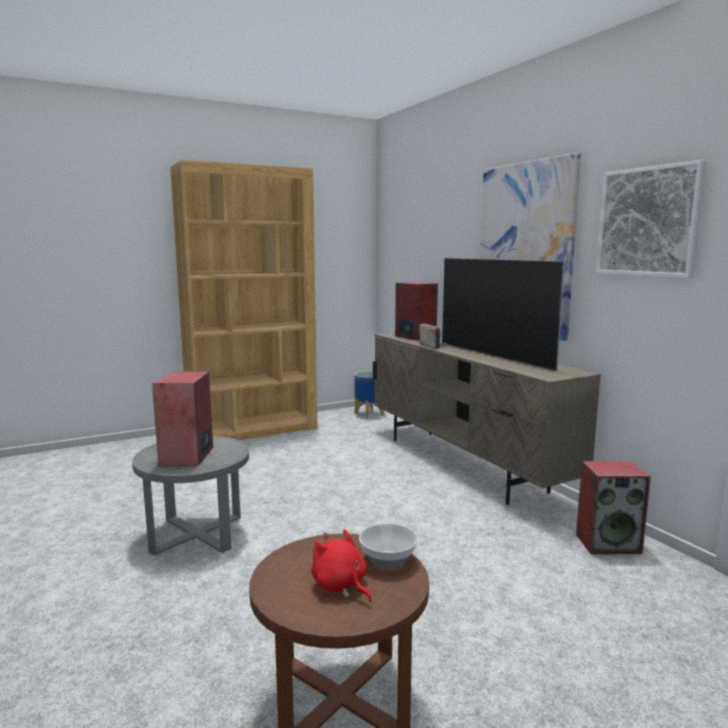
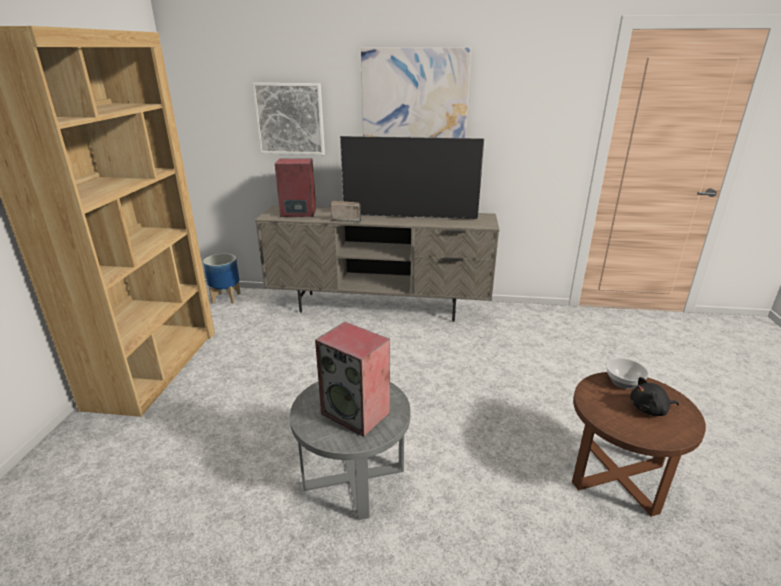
camera: 55 degrees left, 15 degrees up
red plush toy [311,529,372,602] -> black plush toy [630,377,679,416]
speaker [576,461,651,554] -> none
picture [596,160,707,278] -> picture moved to [252,83,325,155]

